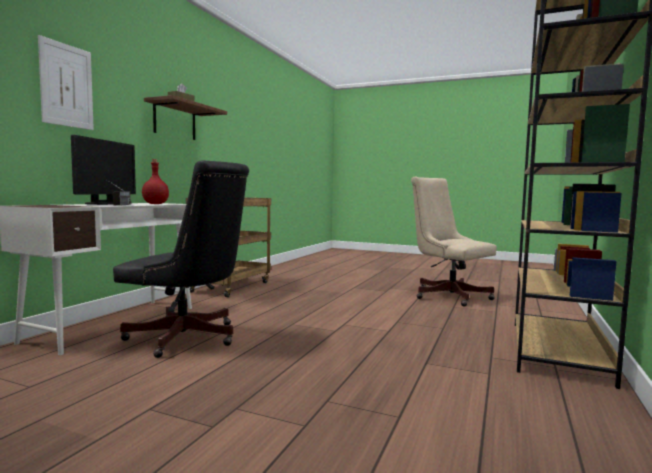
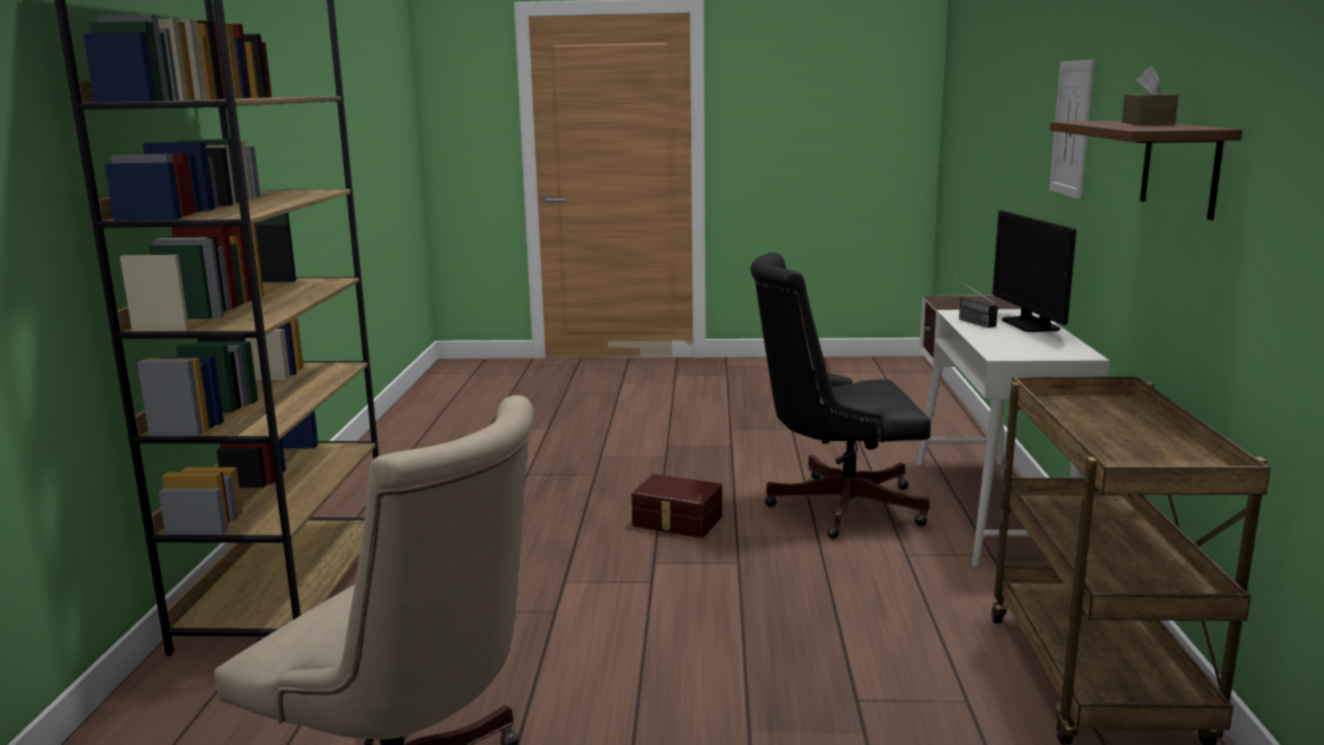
camera: 160 degrees right, 10 degrees up
red bottle [142,159,169,204] -> none
none -> brown storage box [631,474,722,538]

